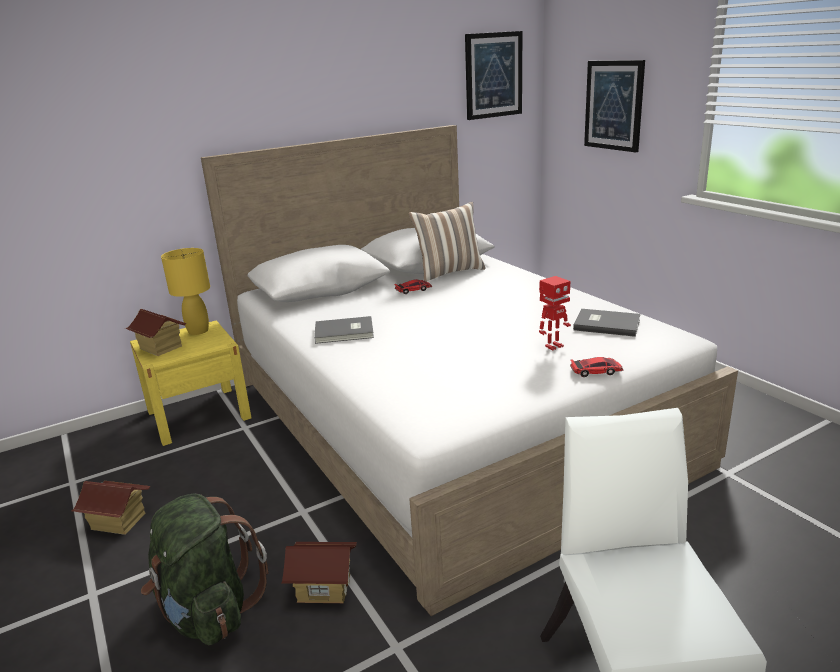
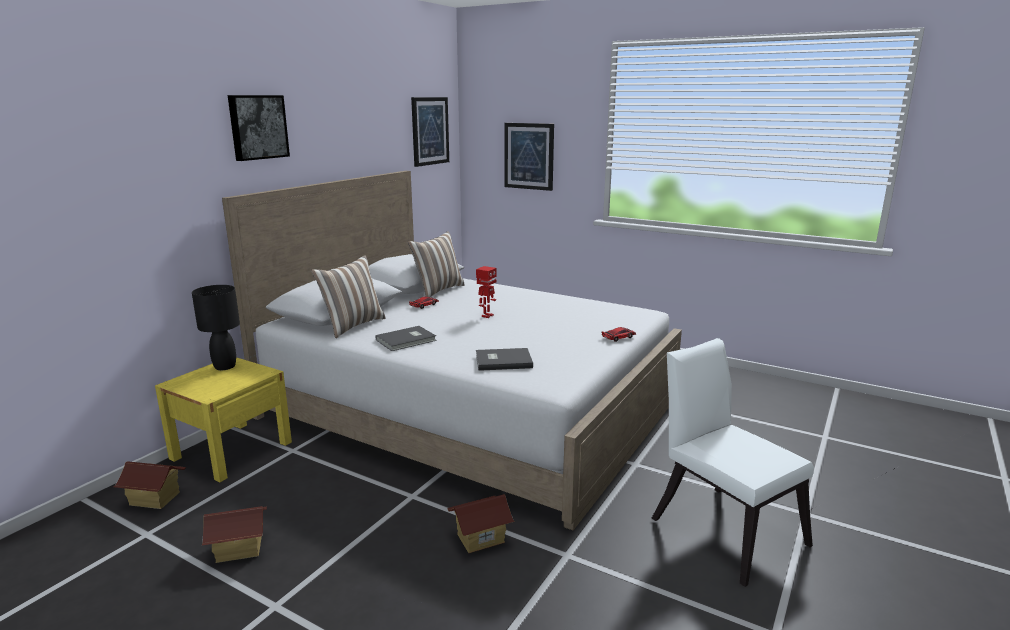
camera: 30 degrees left, 5 degrees down
toy house [125,309,187,356] -> toy house moved to [114,461,186,509]
green backpack [141,494,269,645] -> none
yellow table lamp [161,248,210,335] -> black table lamp [192,285,240,370]
toy robot [539,276,571,351] -> toy robot moved to [476,266,497,318]
grey book [573,309,640,337] -> grey book moved to [476,348,533,371]
none -> picture [228,95,290,161]
none -> pillow [311,255,385,338]

